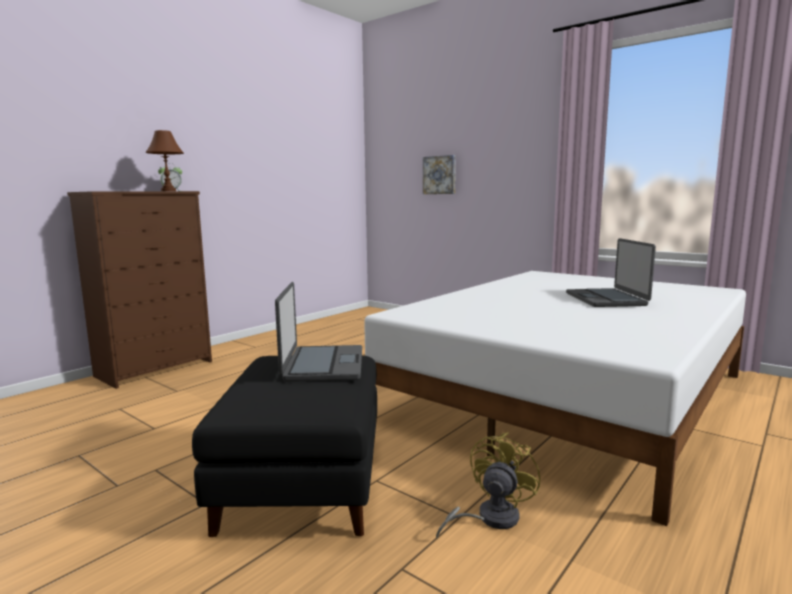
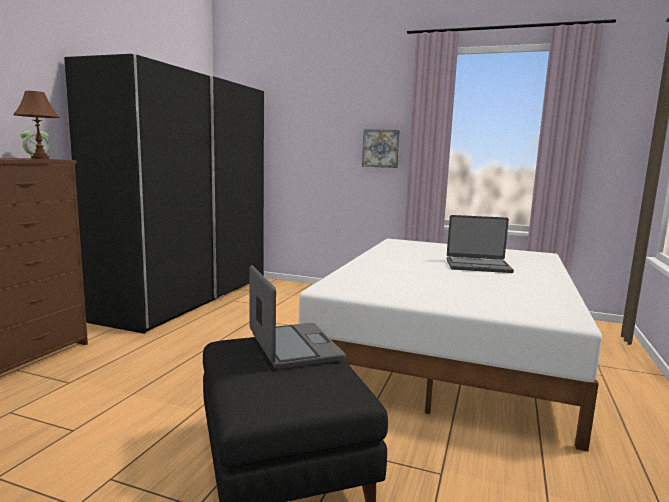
camera: 20 degrees left, 0 degrees up
picture [423,155,456,194] -> picture moved to [362,129,400,168]
yellow fan [436,432,540,538] -> none
laptop [566,238,656,307] -> laptop turned 60 degrees counterclockwise [447,215,514,273]
none -> black wardrobe [64,54,265,334]

